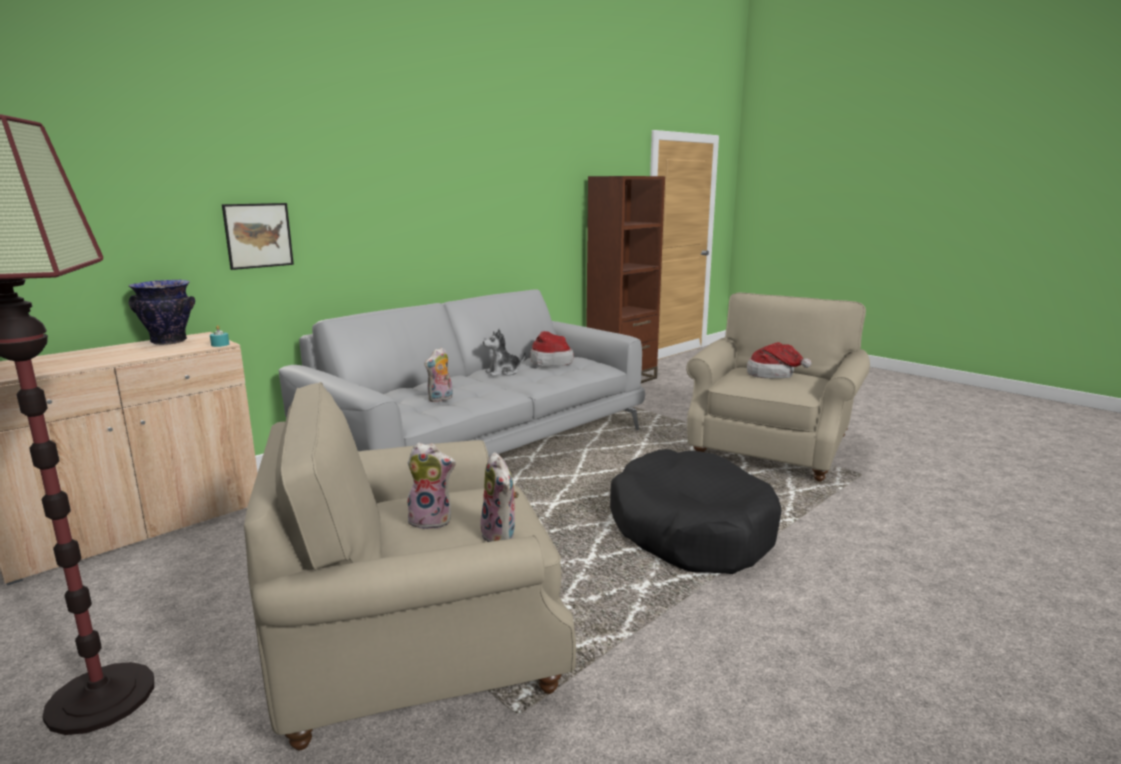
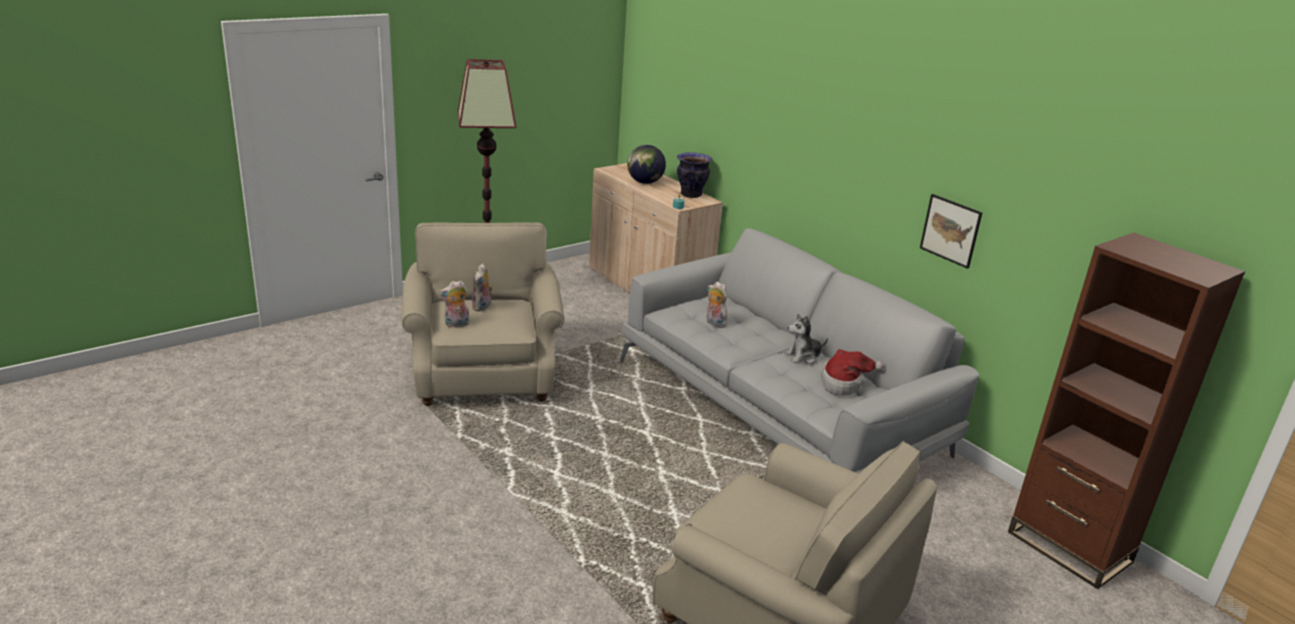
camera: 95 degrees right, 10 degrees up
picture [222,203,294,270] -> picture moved to [920,194,982,269]
plush toy [483,329,525,376] -> plush toy turned 90 degrees counterclockwise [784,314,828,364]
black dog bed [610,449,781,574] -> none
hat [747,342,812,378] -> none
none -> globe [627,145,666,184]

